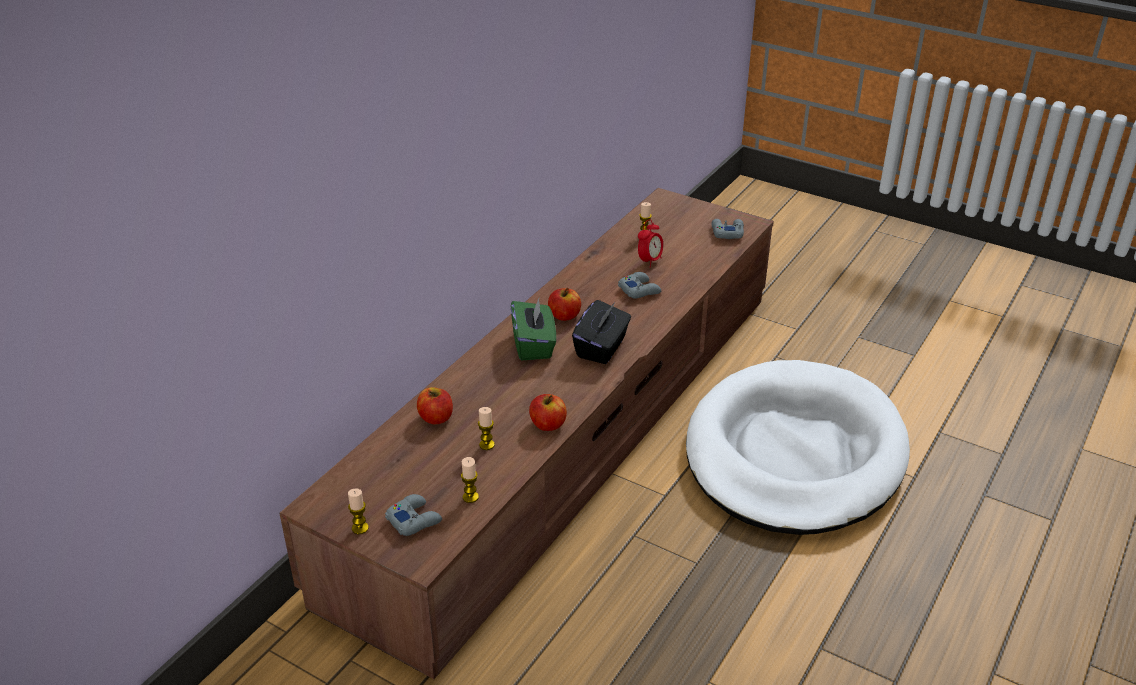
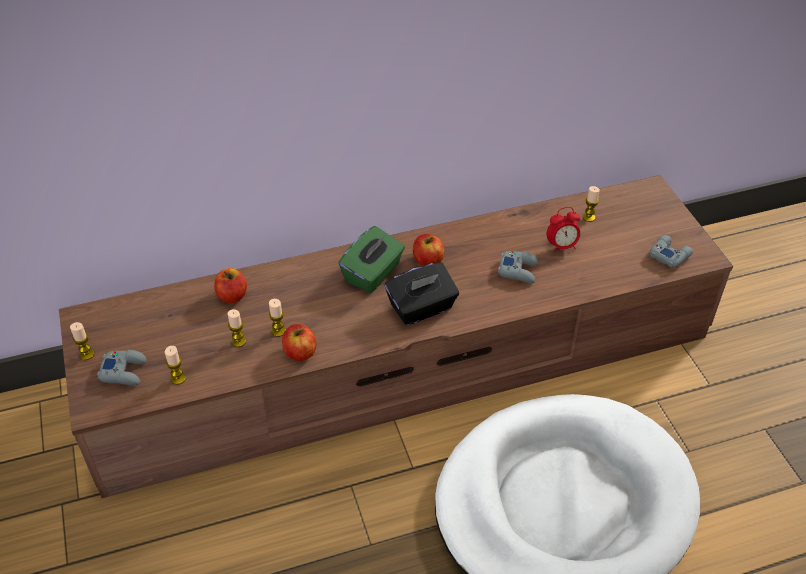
camera: 40 degrees right, 10 degrees up
none -> candle [269,299,286,337]

